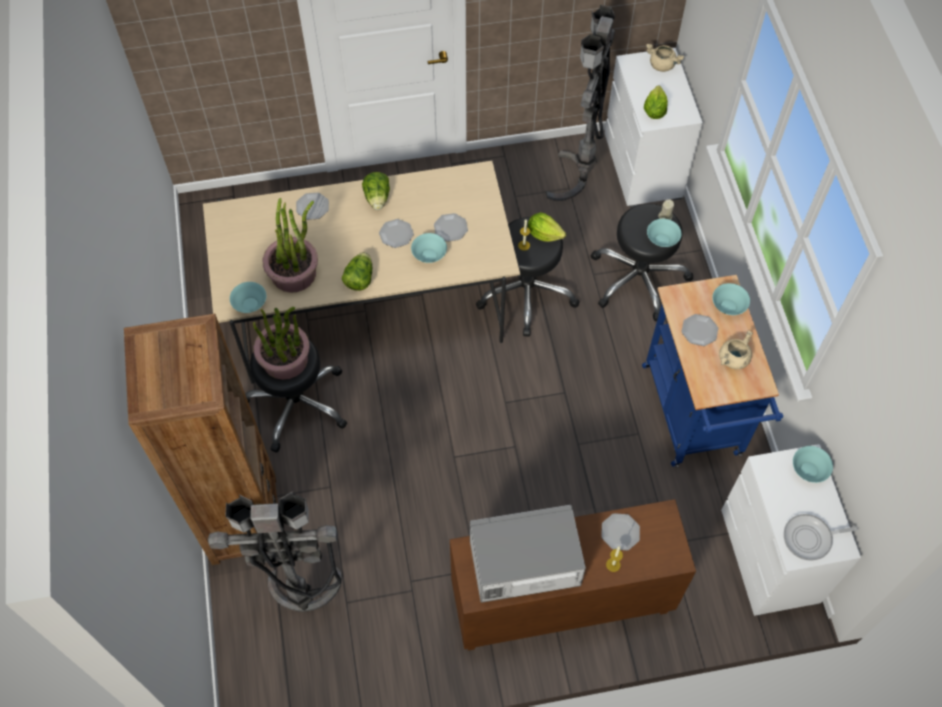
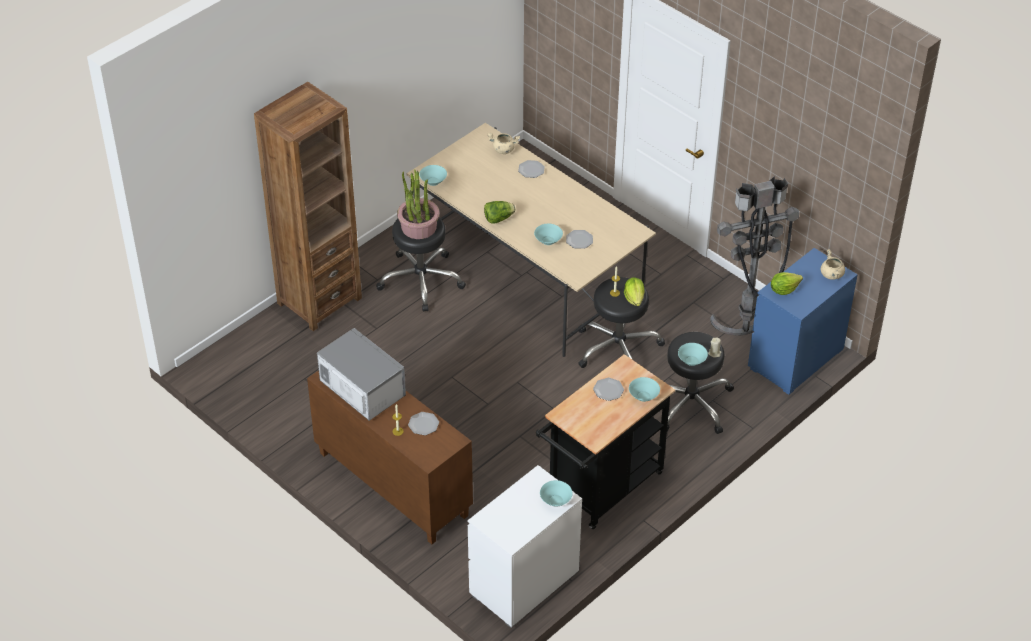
camera: 55 degrees right, 15 degrees down
grey floor lamp [208,491,342,612] -> none
potted plant [263,198,318,293] -> none
lettuce [362,172,390,210] -> none
plate [379,219,414,248] -> none
white dresser [605,48,703,207] -> blue dresser [748,248,858,395]
blue cart [642,275,783,468] -> black cart [536,354,675,529]
beige cooking pot [719,330,753,369] -> beige cooking pot moved to [487,133,520,154]
frying pan [784,514,858,561] -> none

